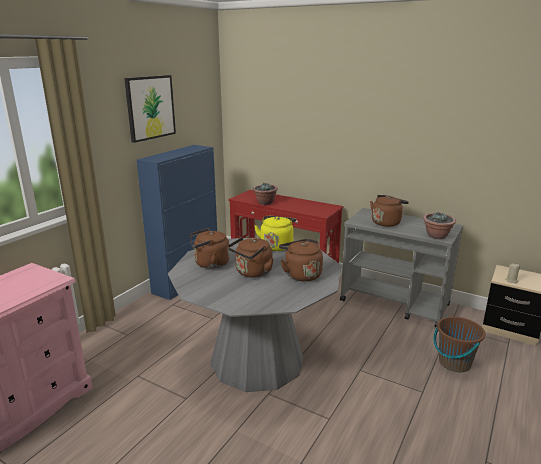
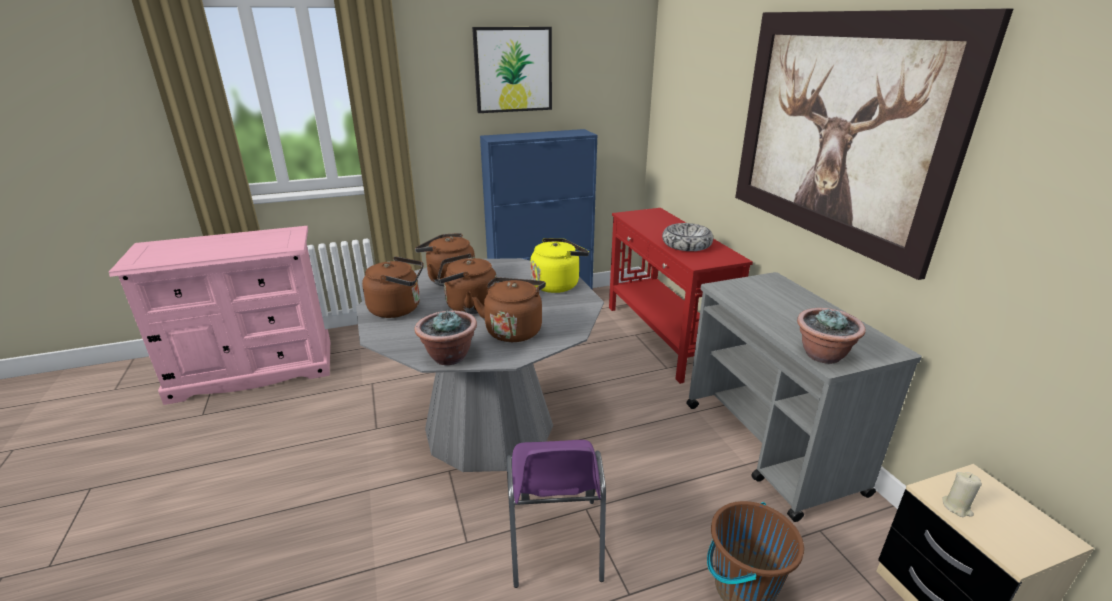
camera: 40 degrees right, 5 degrees up
potted plant [253,183,278,205] -> potted plant moved to [414,310,477,365]
brown kettle [370,195,409,227] -> brown kettle moved to [362,256,424,318]
none -> purple chair [507,440,606,588]
none -> bowl [662,223,713,251]
none -> picture [735,9,1013,280]

